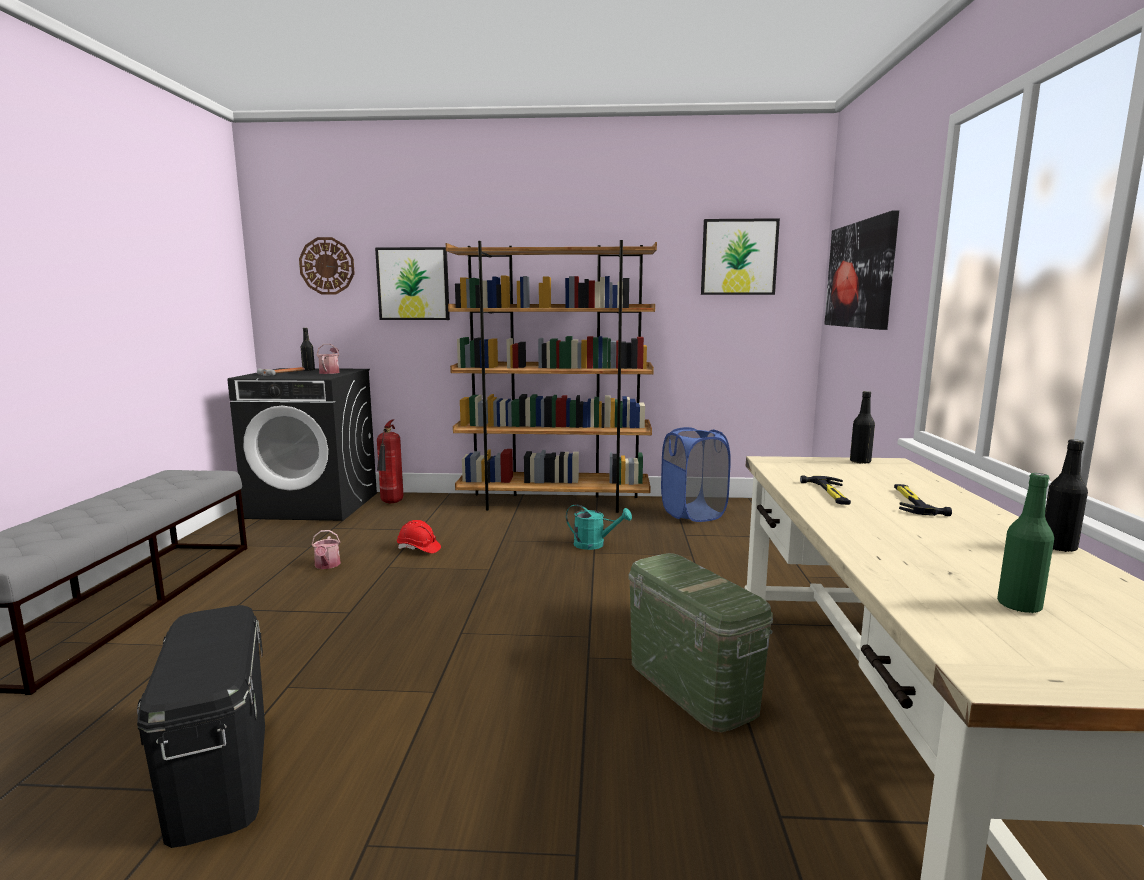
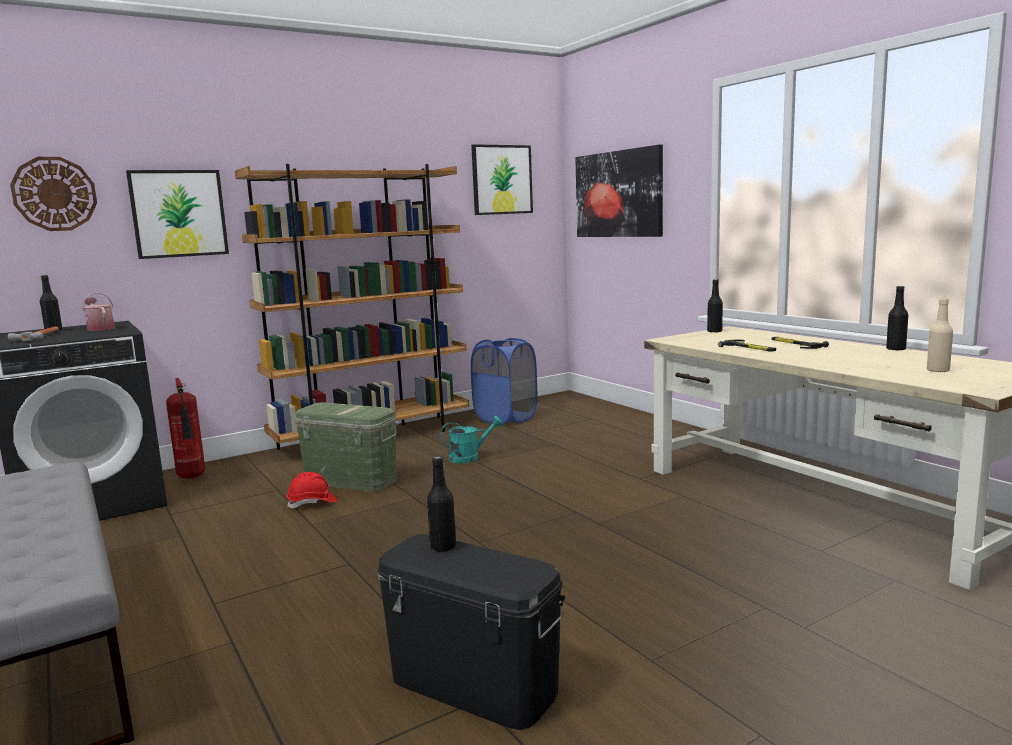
camera: 35 degrees left, 0 degrees up
watering can [312,530,341,569] -> none
green storage box [628,553,773,733] -> green storage box moved to [295,402,397,492]
green bottle [997,473,1054,613] -> beige bottle [927,298,953,373]
none -> black bottle [427,456,456,552]

